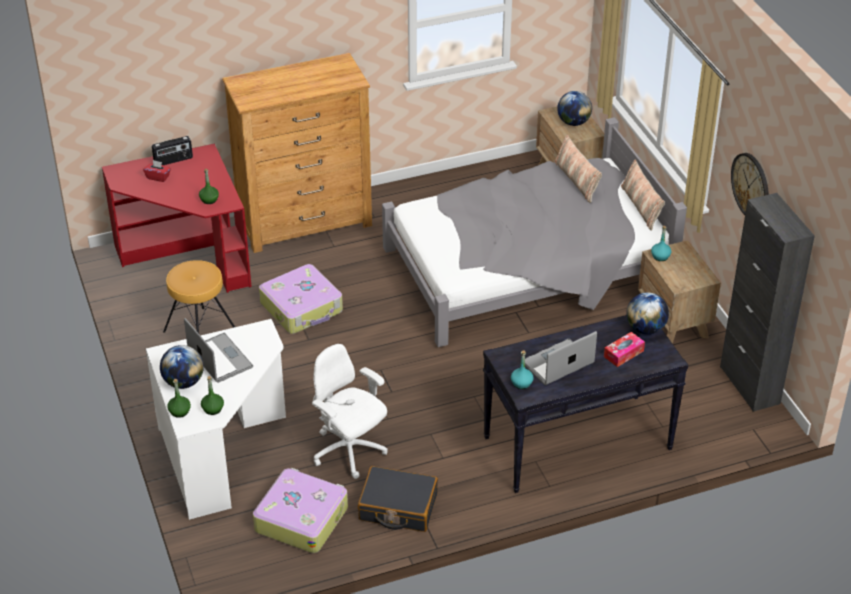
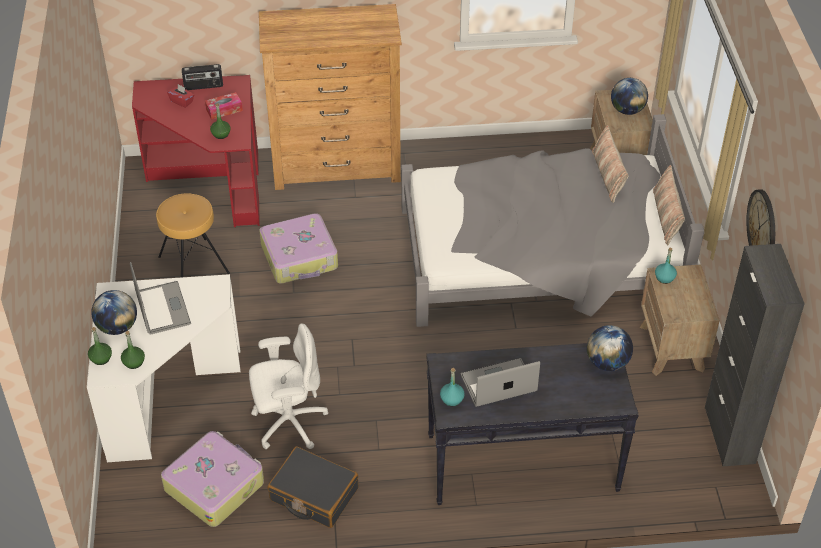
camera: 15 degrees right, 5 degrees up
white office chair [312,344,388,479] -> white office chair turned 105 degrees clockwise [249,324,328,449]
tissue box [604,332,645,367] -> tissue box moved to [205,92,243,120]

